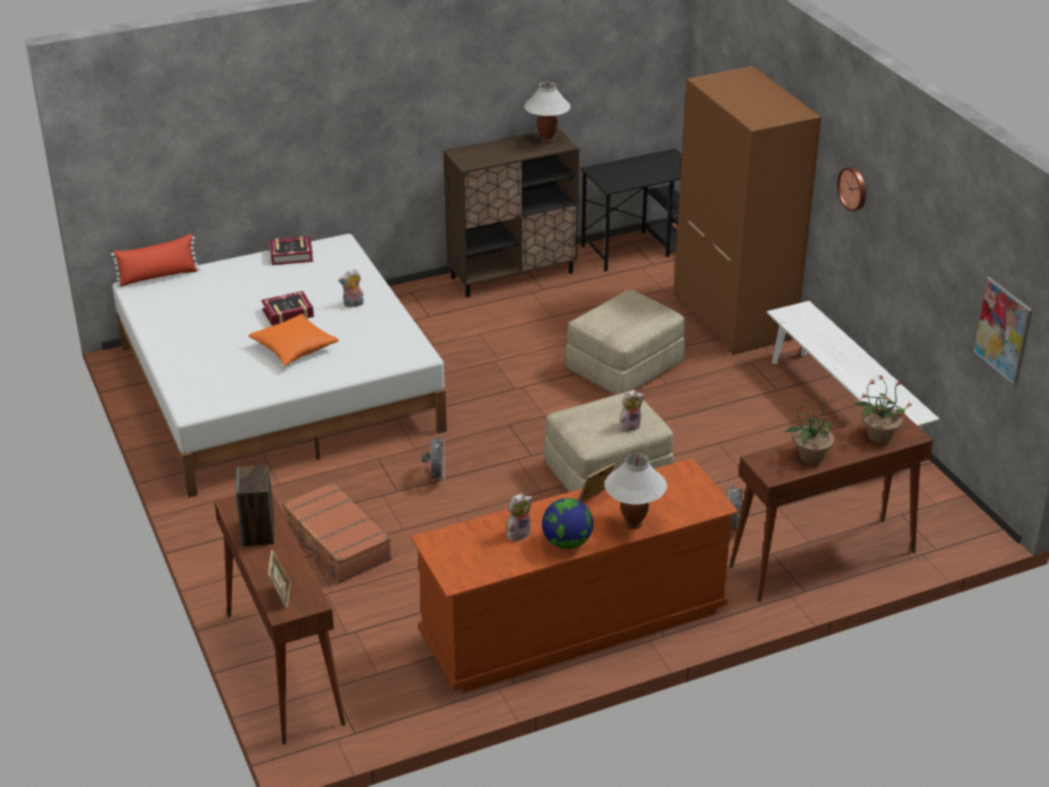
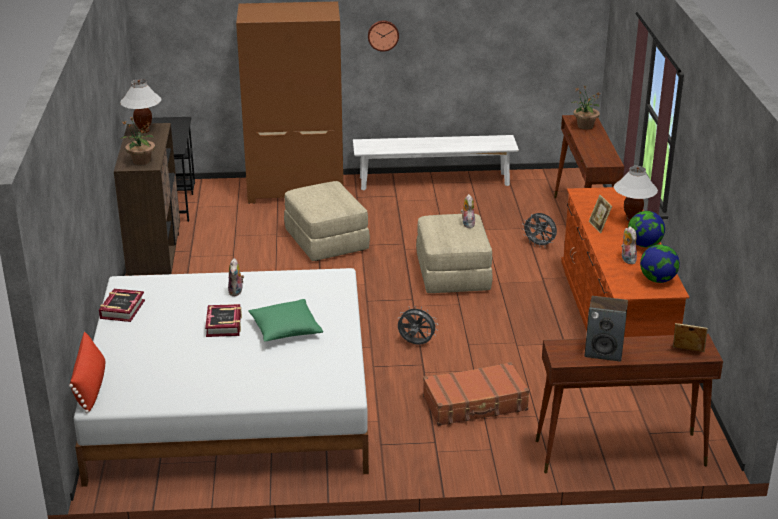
camera: 70 degrees left, 5 degrees down
orange pillow [248,314,339,366] -> green pillow [248,299,323,341]
potted plant [783,396,844,464] -> potted plant moved to [120,117,155,165]
picture [972,277,1033,386] -> none
none -> globe [640,244,680,283]

